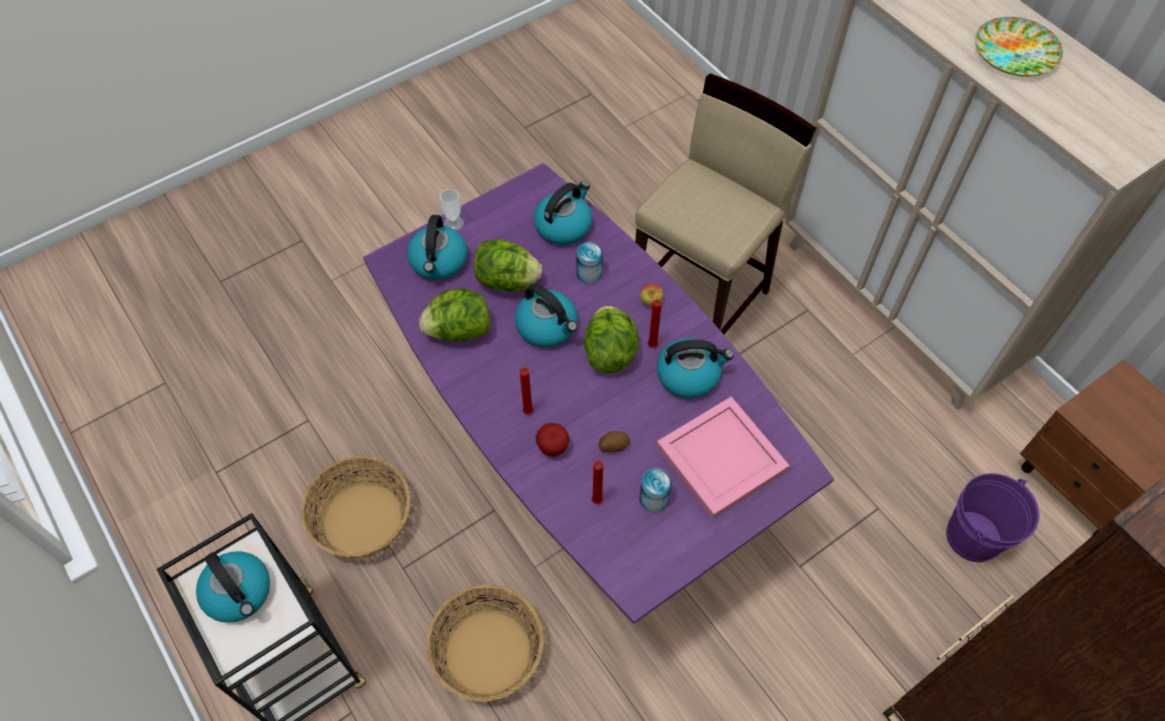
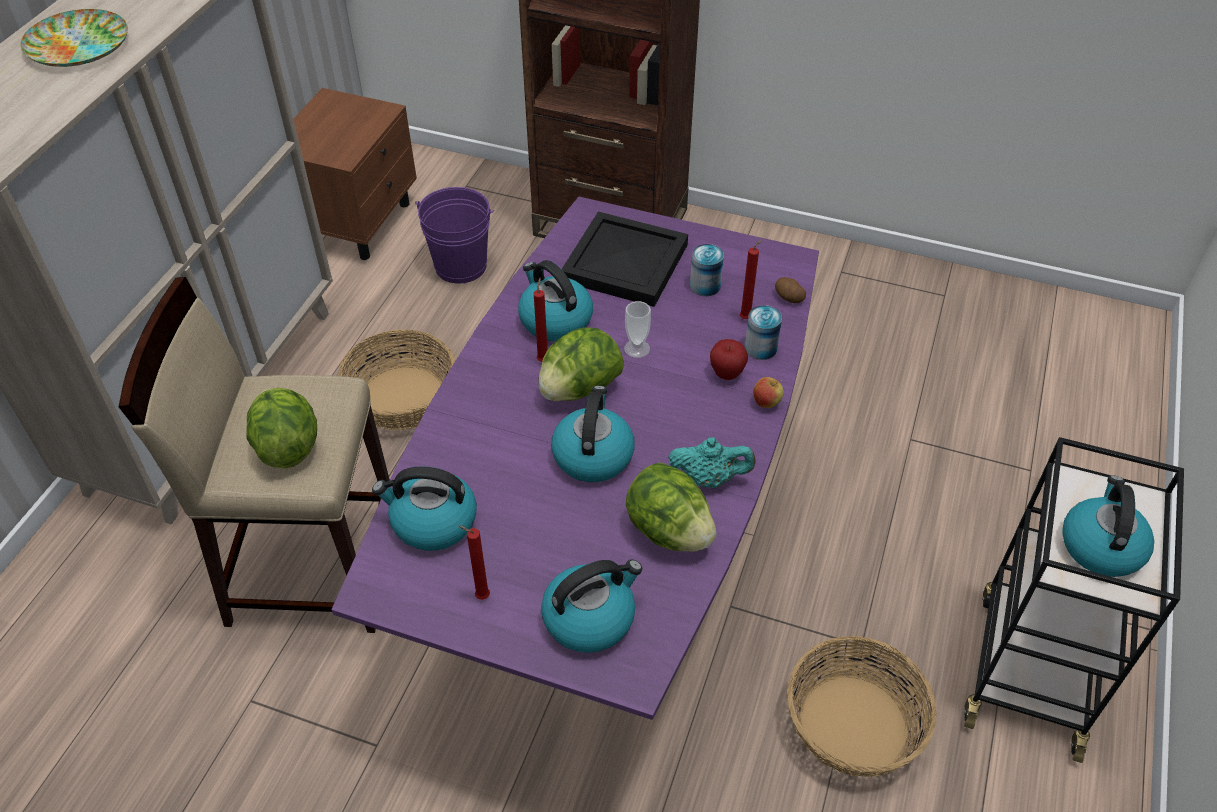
camera: 125 degrees left, 10 degrees down
basket [426,584,544,702] -> basket moved to [338,329,455,430]
cup [440,189,464,231] -> cup moved to [624,301,651,358]
lettuce [474,239,542,292] -> lettuce moved to [246,388,317,468]
red candle [520,360,533,415] -> red candle moved to [458,525,490,600]
can [576,242,603,284] -> can moved to [745,305,782,360]
potato [599,431,630,452] -> potato moved to [775,277,806,303]
apple [640,283,663,306] -> apple moved to [753,377,783,408]
pink tray [656,397,790,520] -> black tray [562,211,688,307]
none -> turquoise teapot [668,437,756,488]

